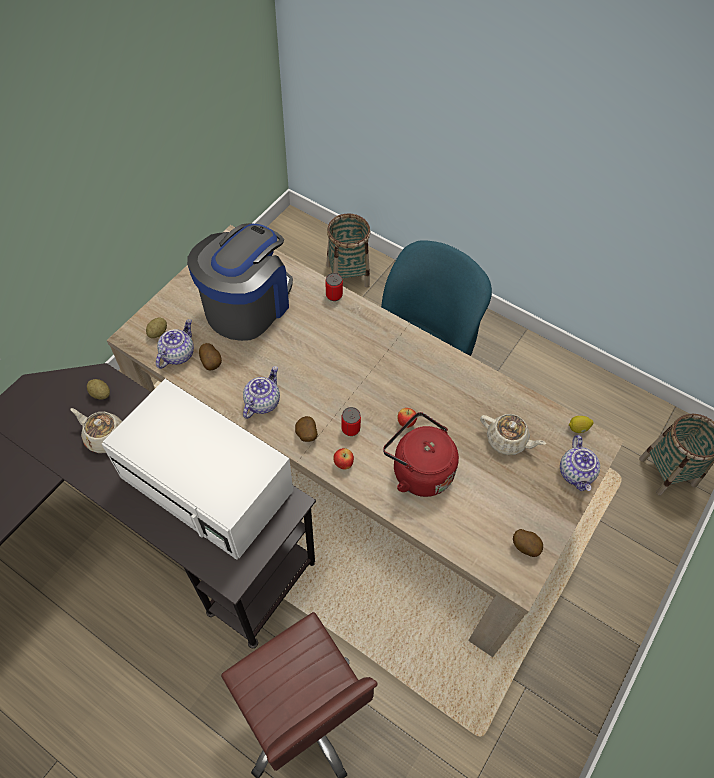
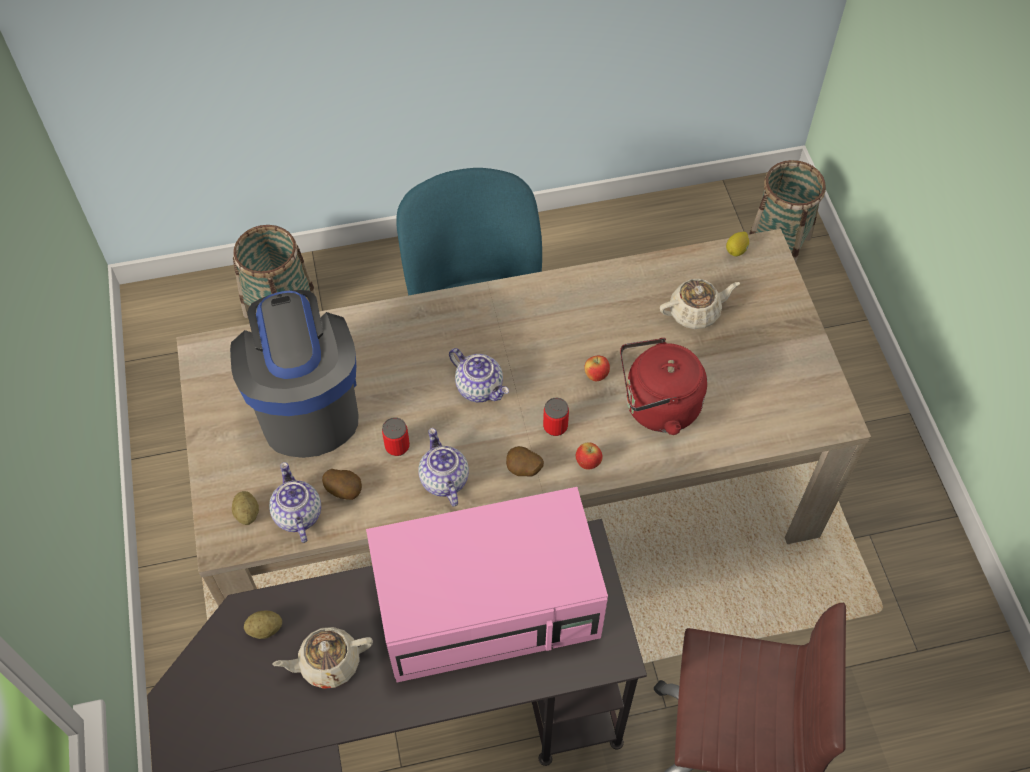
camera: 45 degrees left, 0 degrees up
white microwave [102,379,293,560] -> pink microwave [366,487,608,682]
can [325,273,343,301] -> can moved to [382,417,410,456]
potato [513,529,543,557] -> none
teapot [560,435,600,491] -> teapot moved to [449,348,509,403]

